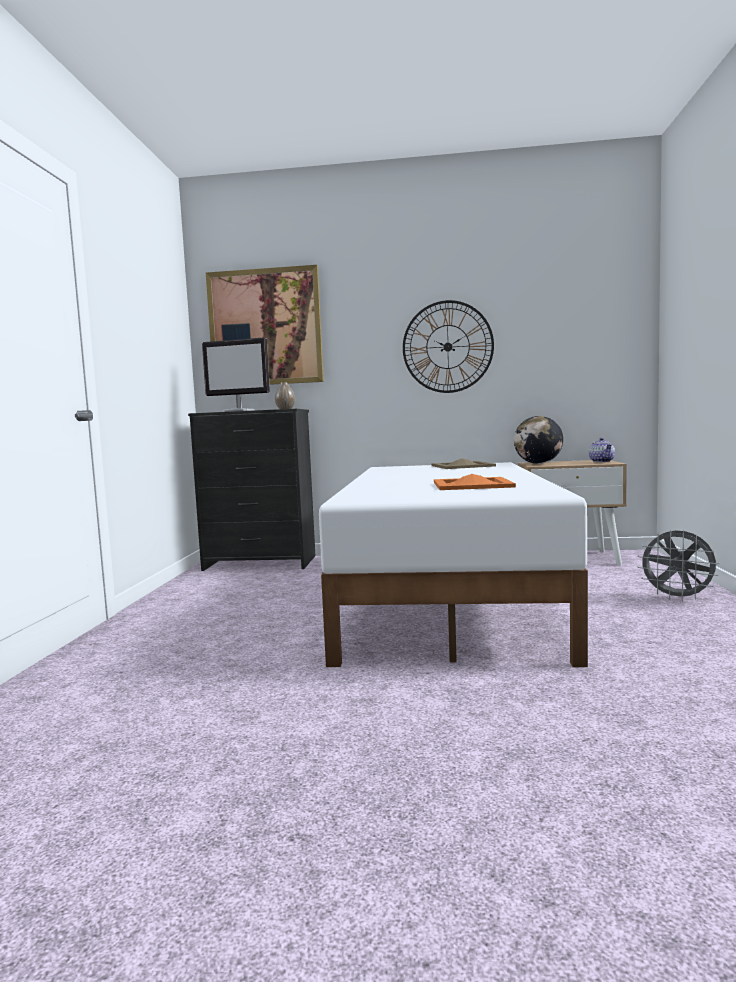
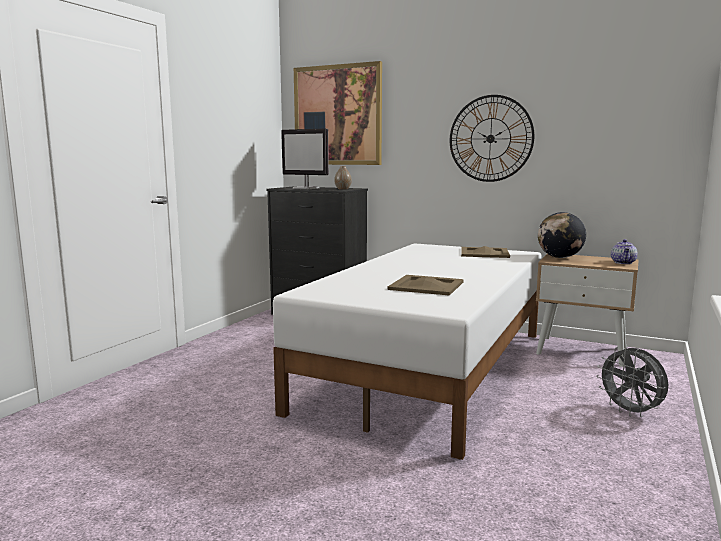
camera: 20 degrees right, 5 degrees up
orange tray [434,474,516,490] -> beige tray [387,275,464,296]

